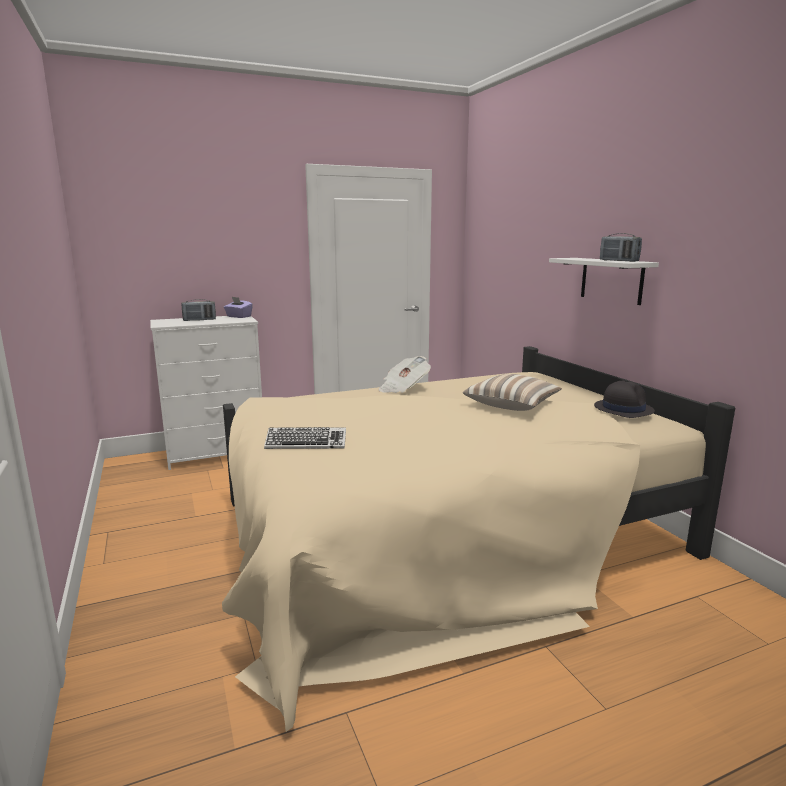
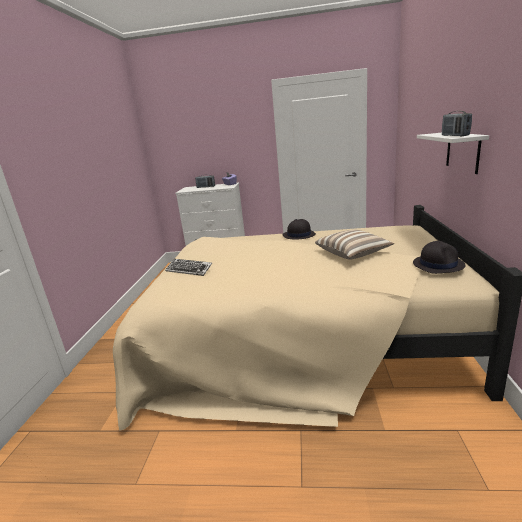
camera: 30 degrees right, 5 degrees up
newspaper [378,356,431,393] -> black hat [282,219,316,240]

